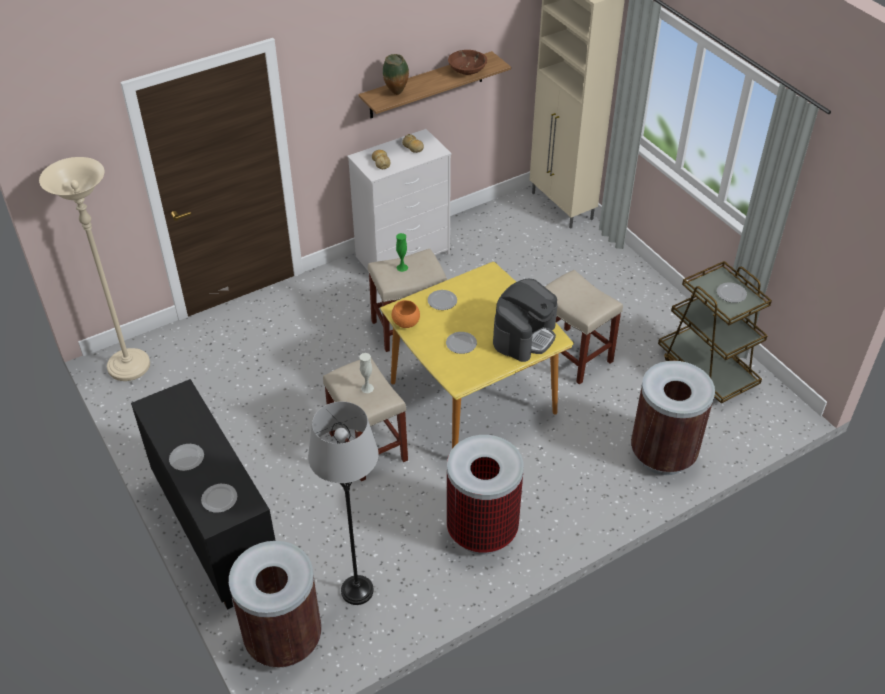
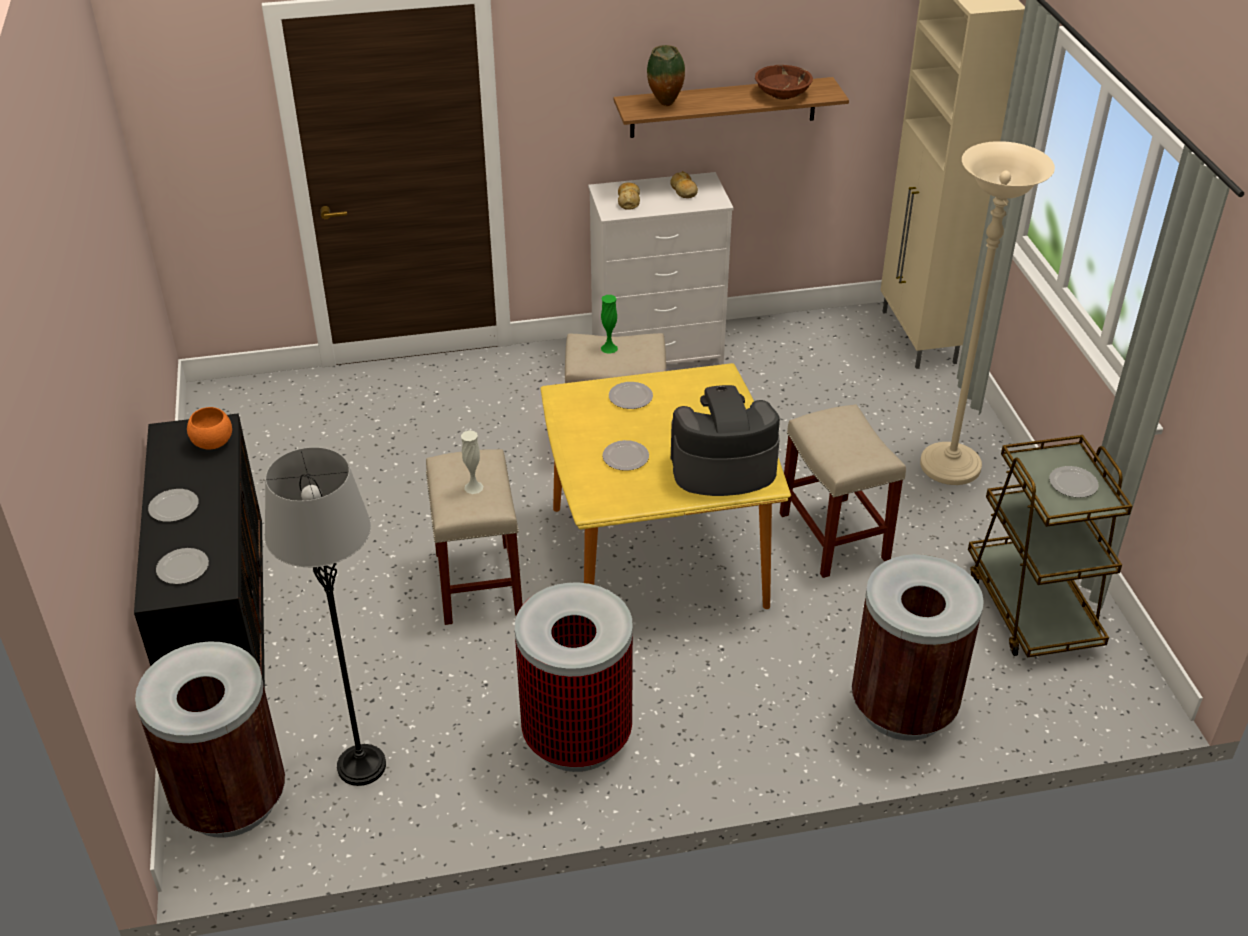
camera: 20 degrees right, 5 degrees down
beige floor lamp [39,157,150,381] -> beige floor lamp moved to [920,141,1055,485]
orange bowl [391,300,420,328] -> orange bowl moved to [187,407,232,450]
coffee machine [493,279,557,362] -> coffee machine turned 150 degrees counterclockwise [671,385,780,496]

